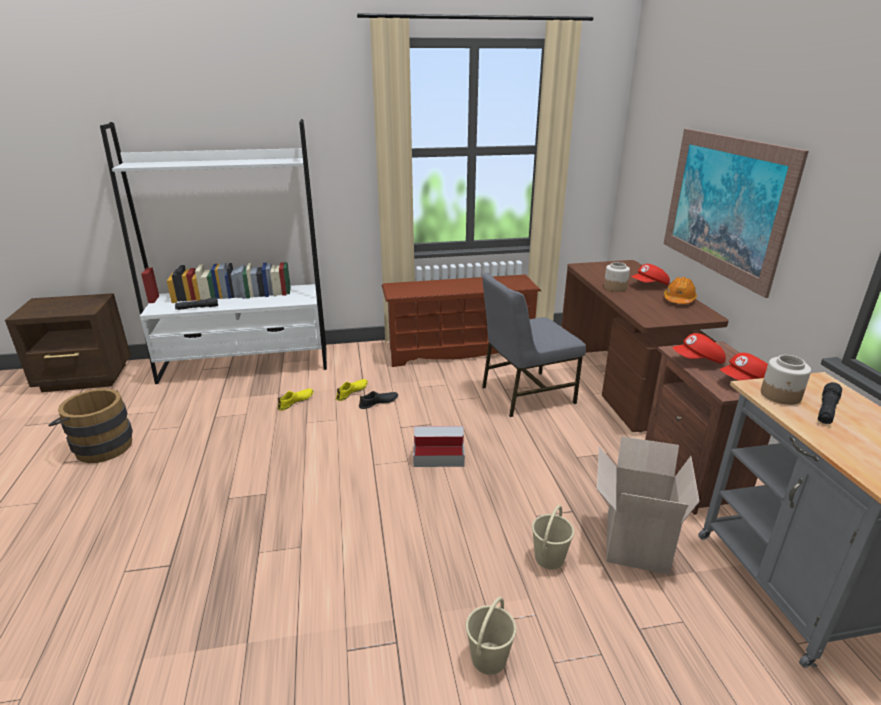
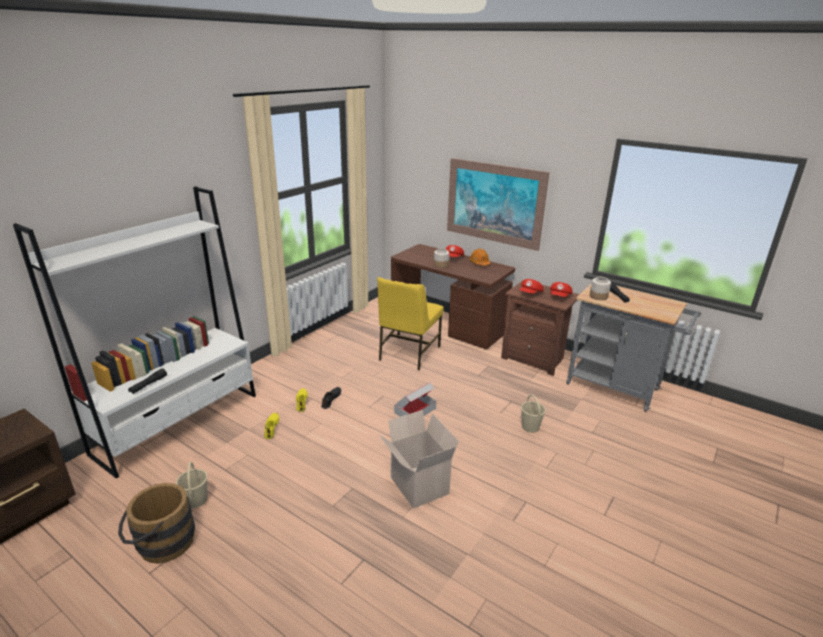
camera: 45 degrees left, 0 degrees up
brown shoe rack [382,274,541,367] -> none
beige bucket [466,597,516,675] -> beige bucket moved to [176,462,207,508]
grey chair [482,273,586,417] -> yellow chair [377,277,444,370]
cardboard box [597,436,700,575] -> cardboard box moved to [379,410,459,509]

